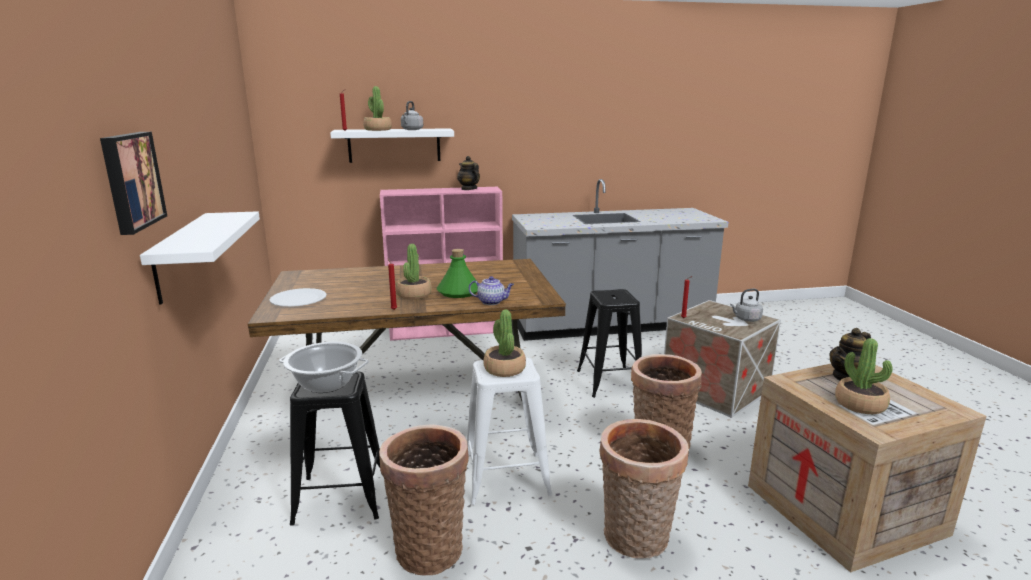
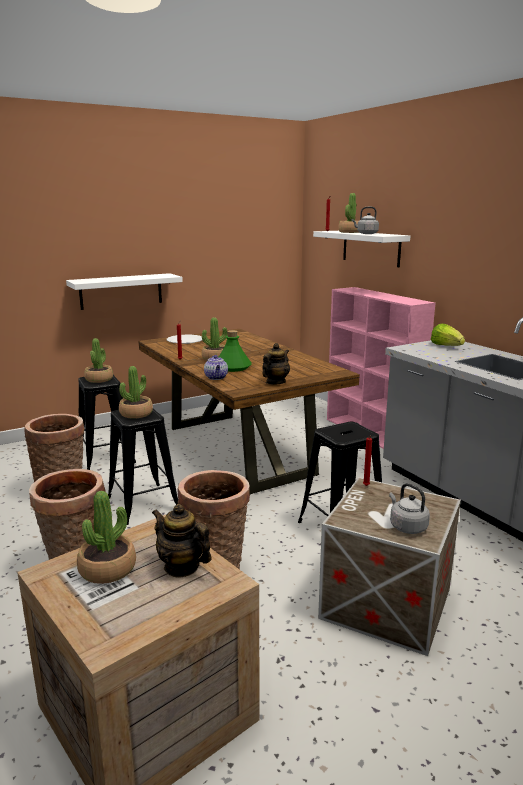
camera: 70 degrees right, 0 degrees up
picture [100,132,167,235] -> none
cooking pot [279,342,369,393] -> potted plant [84,338,113,383]
teapot [457,156,480,190] -> teapot moved to [262,343,290,385]
white stool [467,357,552,505] -> black stool [108,409,178,525]
none -> lettuce [431,324,465,346]

